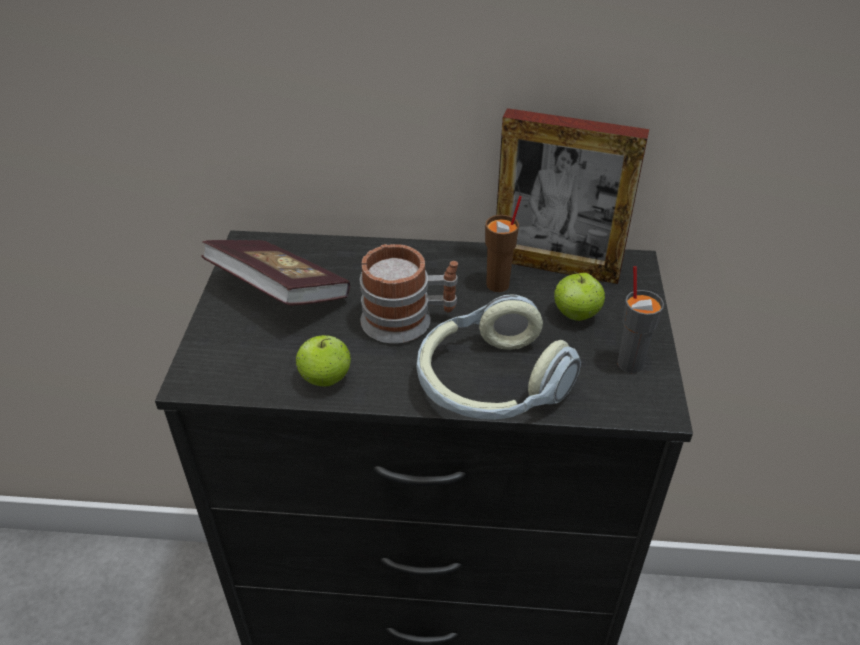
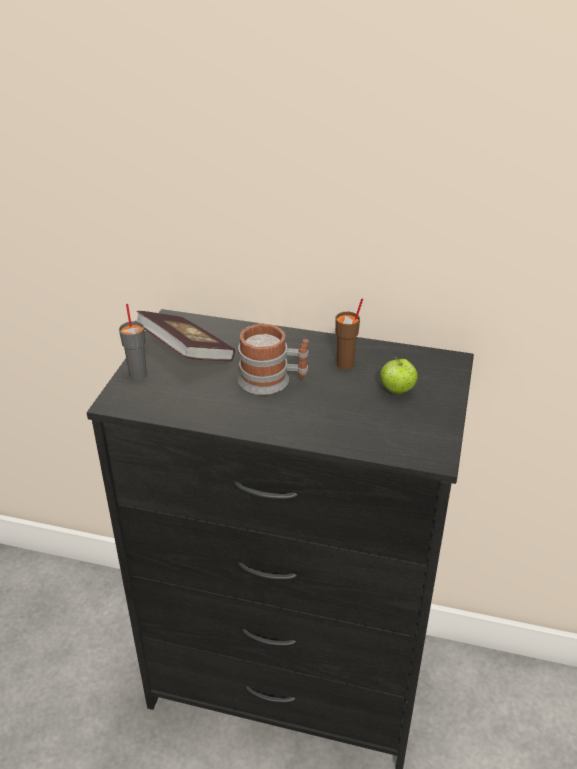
camera: 10 degrees right, 5 degrees down
apple [296,335,351,386] -> none
headphones [416,294,581,420] -> none
picture frame [496,108,649,284] -> none
grey cup [617,266,664,373] -> grey cup moved to [119,304,147,380]

